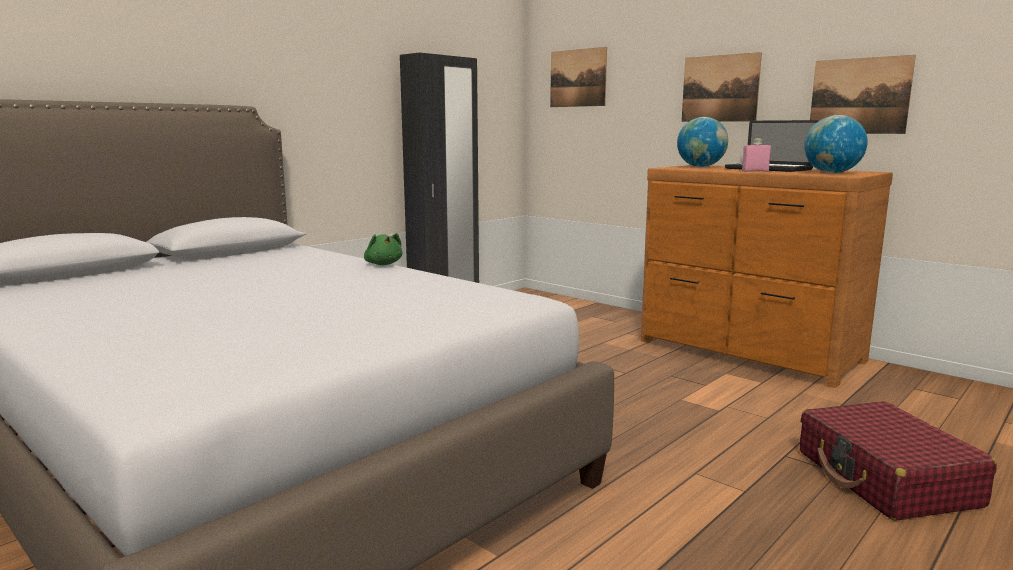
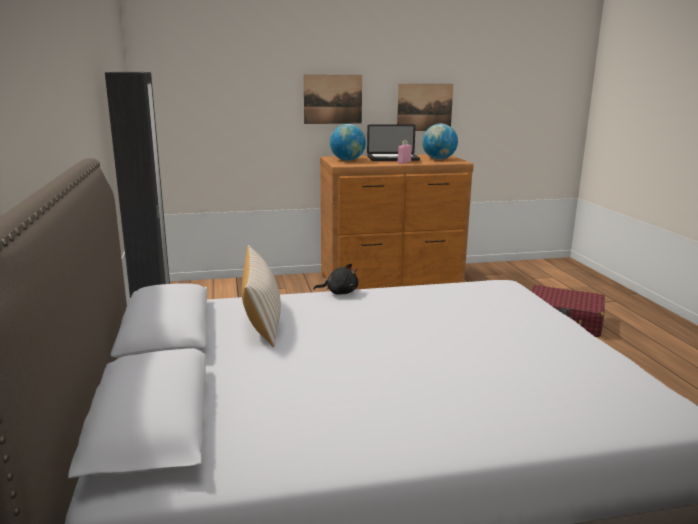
camera: 55 degrees left, 5 degrees up
green plush toy [364,233,402,265] -> black plush toy [314,263,358,295]
picture [550,47,607,107] -> none
none -> beige pillow [241,245,281,347]

